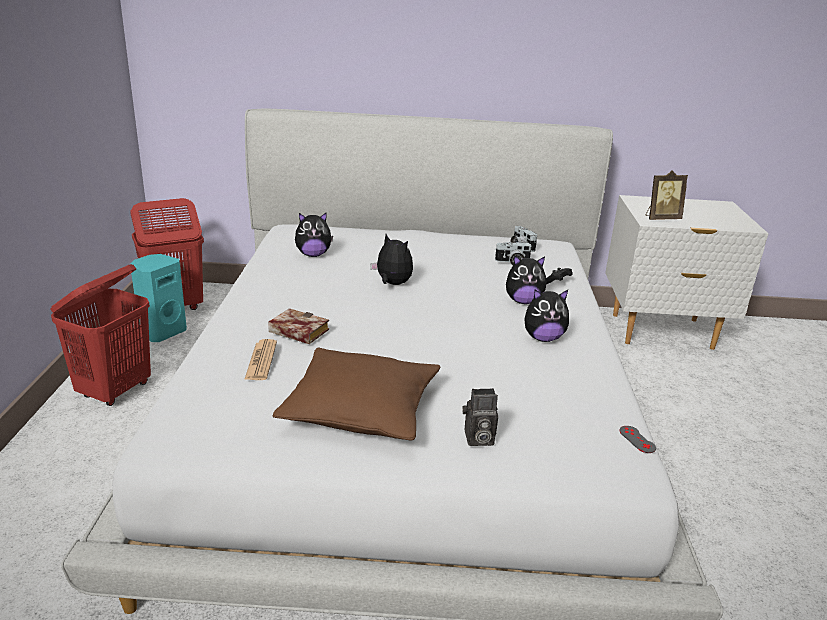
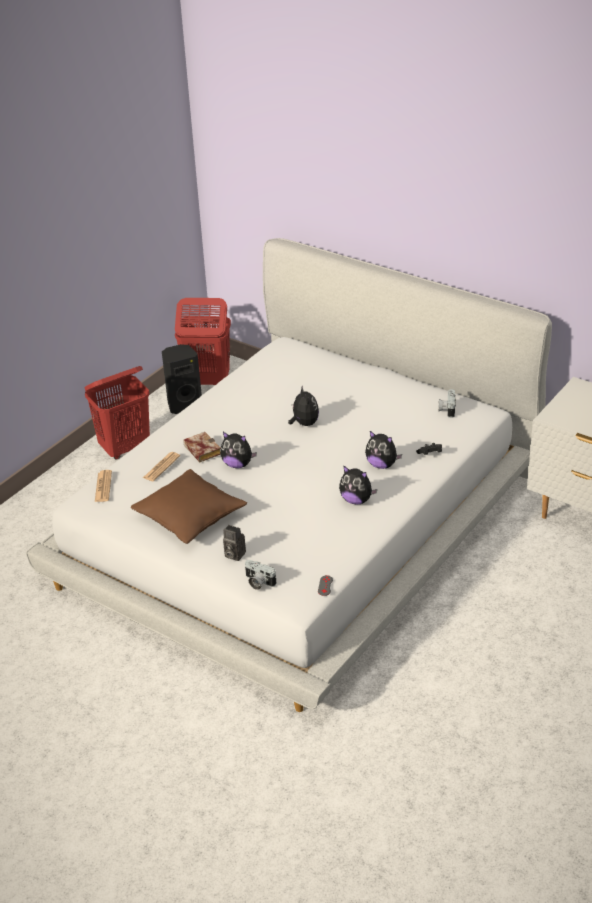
camera: 35 degrees right, 10 degrees up
turquoise speaker [131,254,187,342] -> black speaker [162,344,202,414]
plush toy [295,212,333,257] -> plush toy moved to [220,432,257,468]
camera [495,242,531,265] -> camera moved to [245,560,277,590]
picture frame [646,170,688,220] -> none
none -> newspaper [95,470,112,502]

